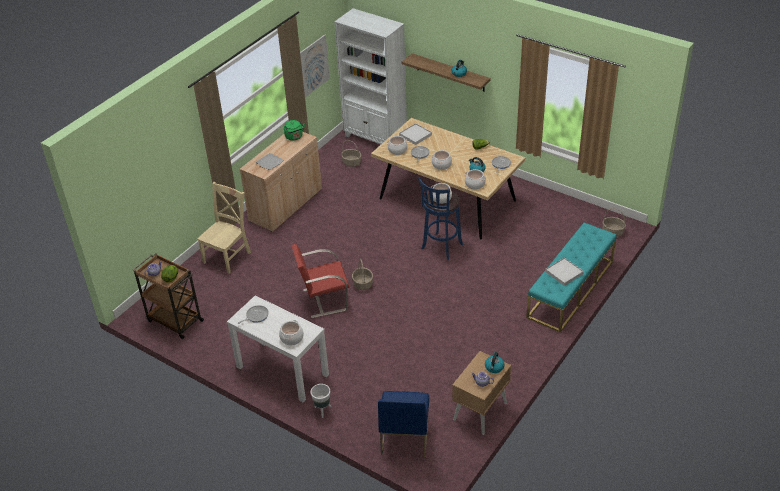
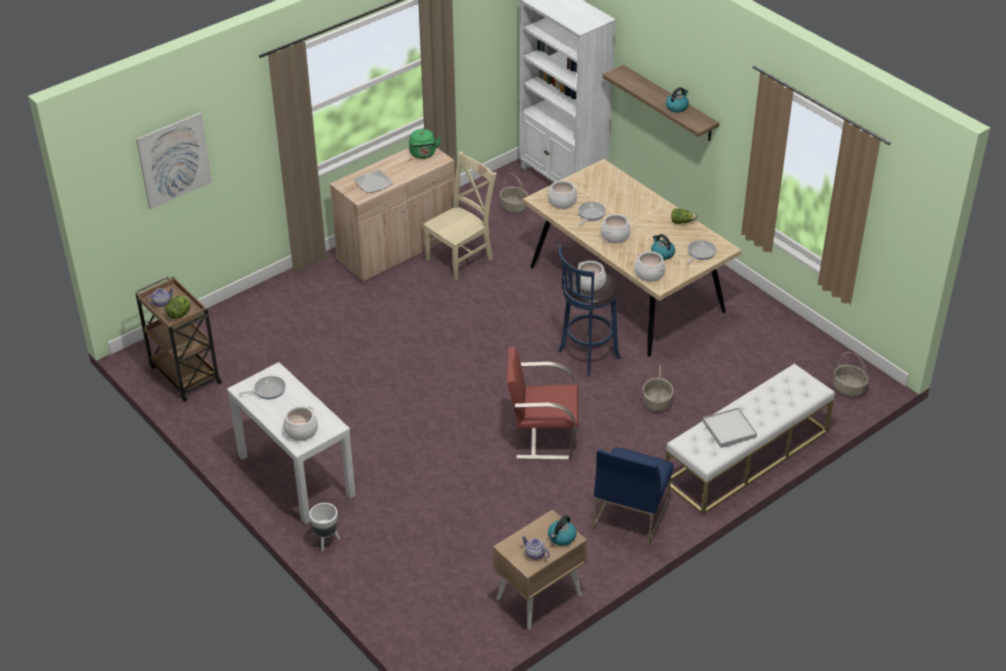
camera: 15 degrees right, 0 degrees up
beige chair [197,182,251,274] -> beige chair moved to [423,152,497,280]
red chair [291,244,349,318] -> red chair moved to [507,347,579,460]
picture [300,35,330,97] -> picture moved to [136,112,212,209]
basket [352,258,373,290] -> basket moved to [642,365,674,412]
blue chair [378,391,429,457] -> blue chair moved to [592,447,674,545]
white tray [399,123,432,145] -> none
turquoise bench [526,223,617,333] -> white bench [665,363,835,515]

